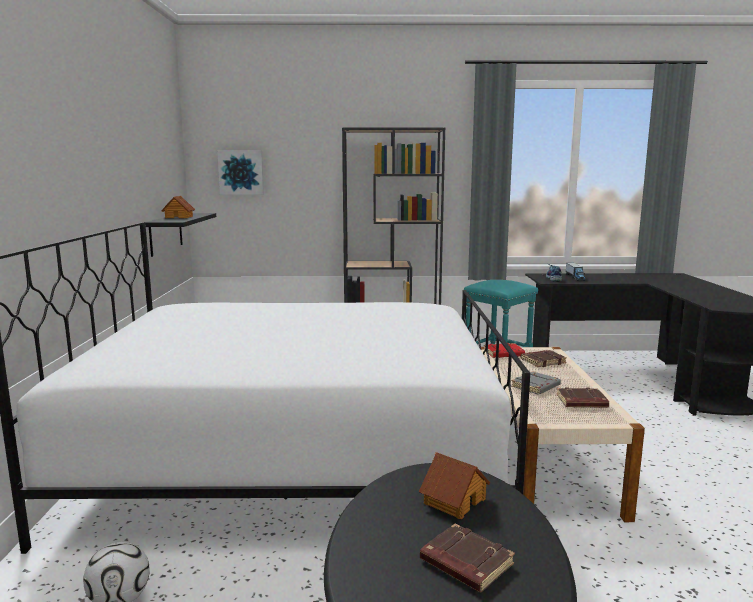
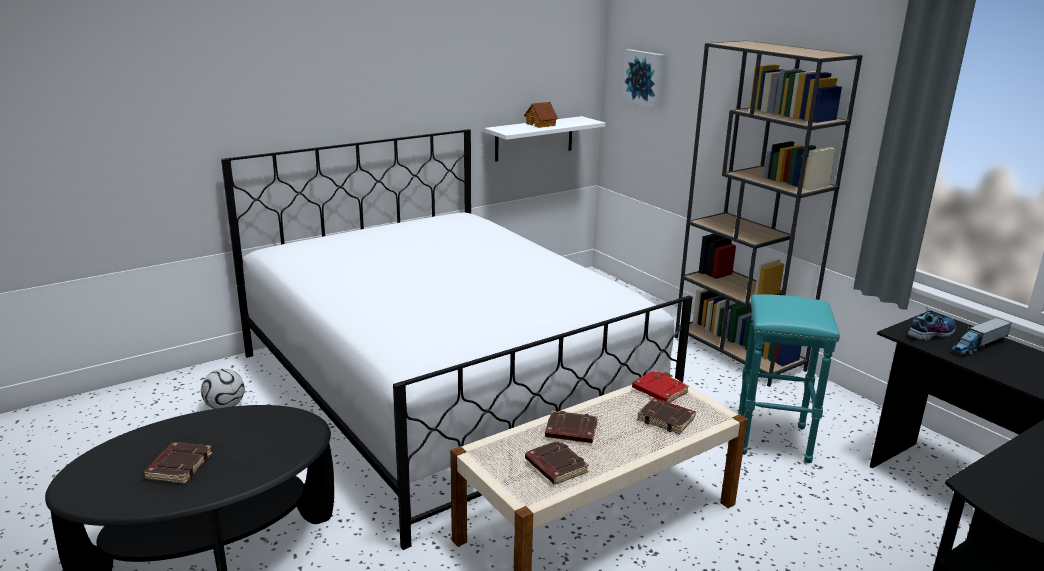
camera: 55 degrees right, 10 degrees up
black shelf [145,213,216,257] -> white shelf [484,116,605,161]
toy house [419,452,490,520] -> none
grey book [511,371,561,395] -> brown book [545,411,598,443]

